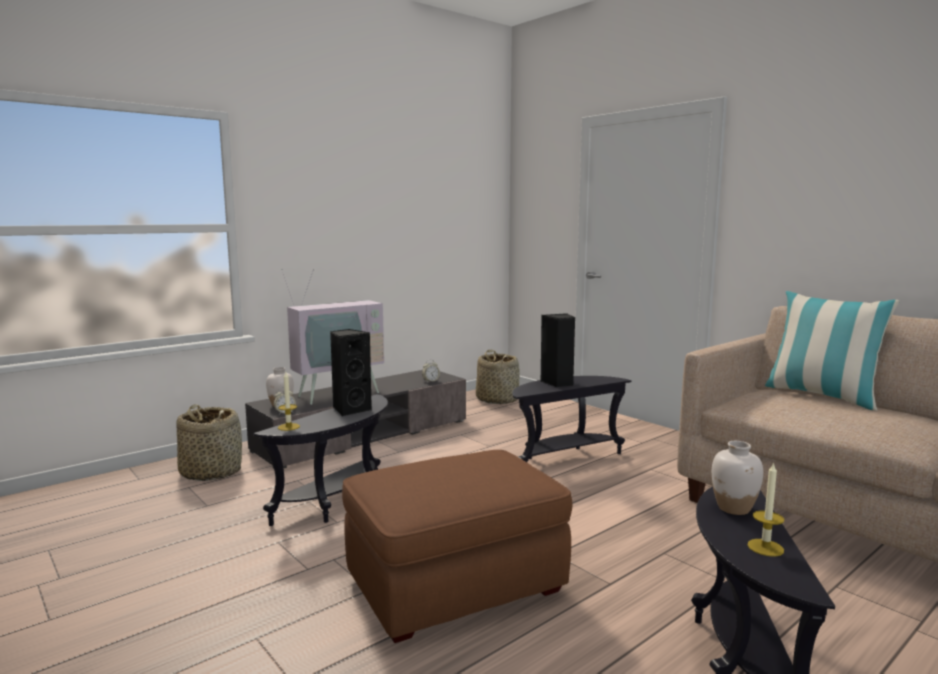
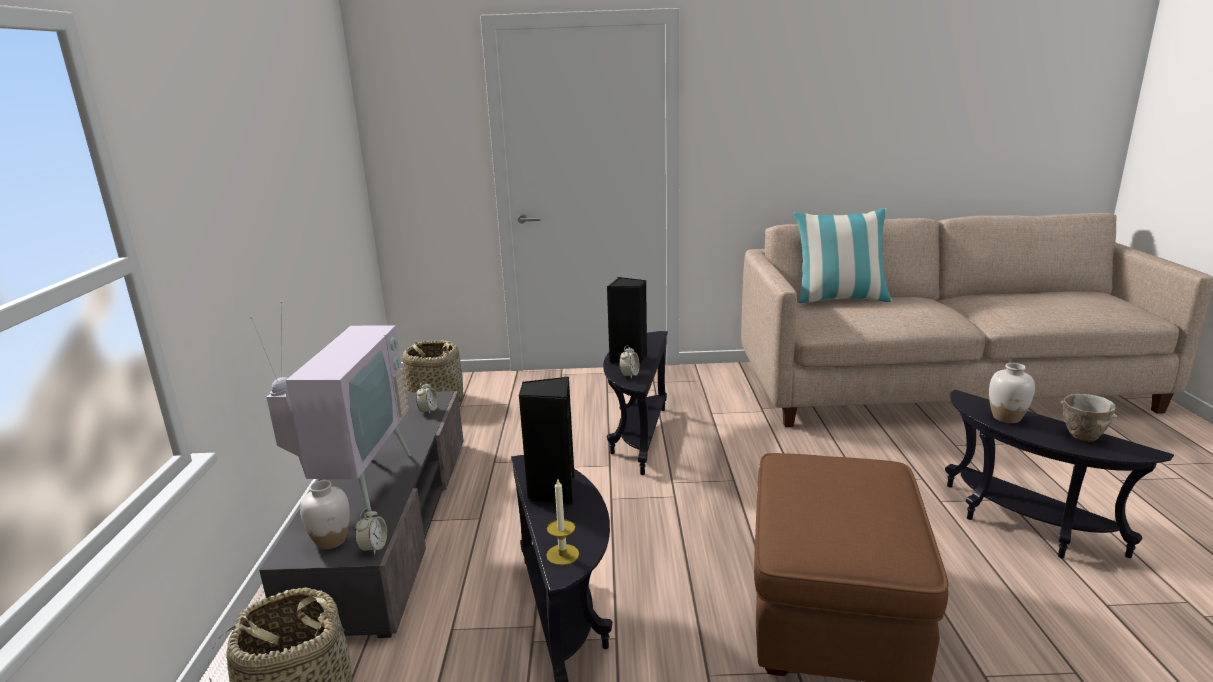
camera: 50 degrees left, 10 degrees up
candle [747,462,784,557] -> bowl [1060,394,1117,442]
none -> alarm clock [619,345,640,379]

